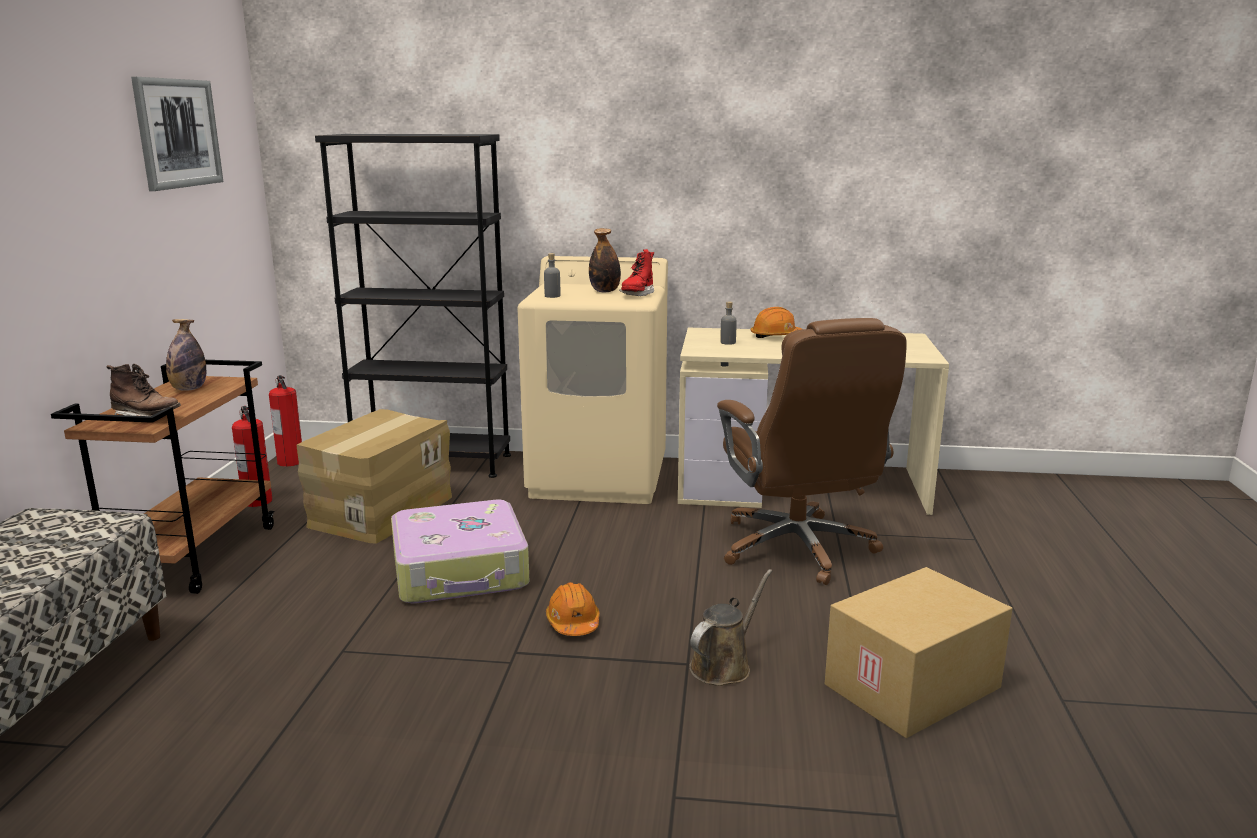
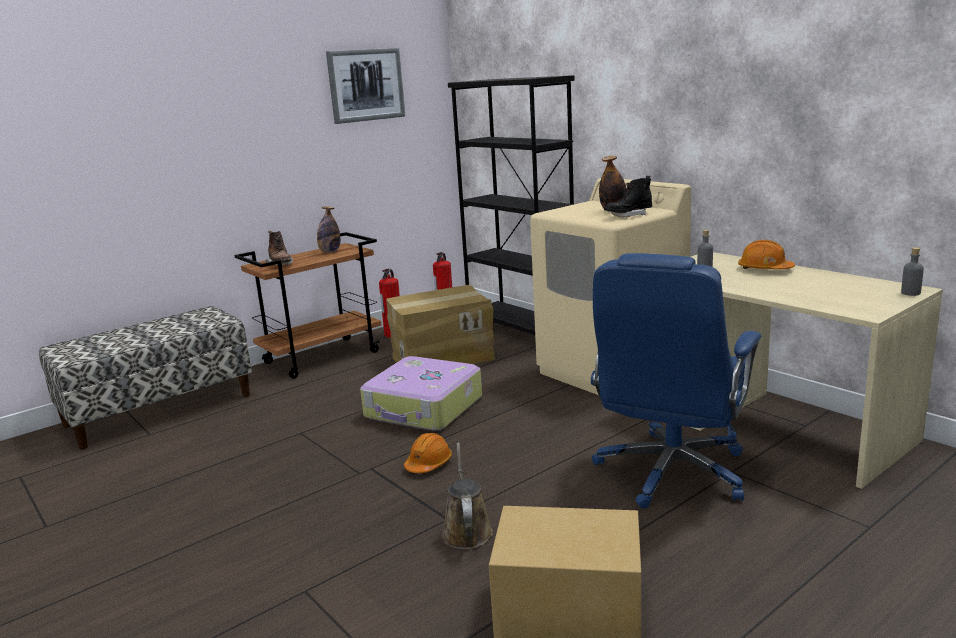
camera: 45 degrees right, 0 degrees up
grey bottle [544,253,561,298] -> grey bottle moved to [901,247,924,296]
red boot [619,249,654,296] -> black boot [604,176,652,217]
brown watering can [689,569,772,686] -> brown watering can turned 90 degrees counterclockwise [442,442,493,550]
brown office chair [717,318,907,585] -> blue office chair [591,253,761,509]

